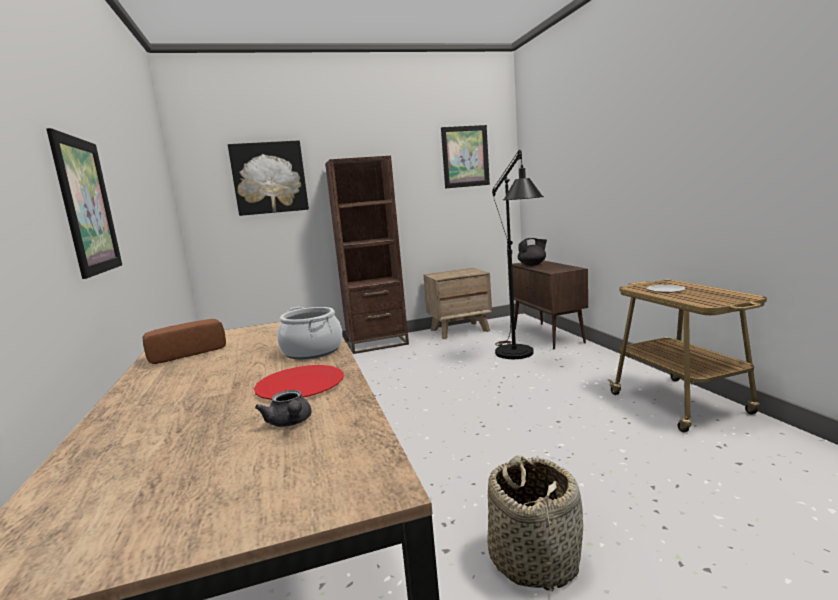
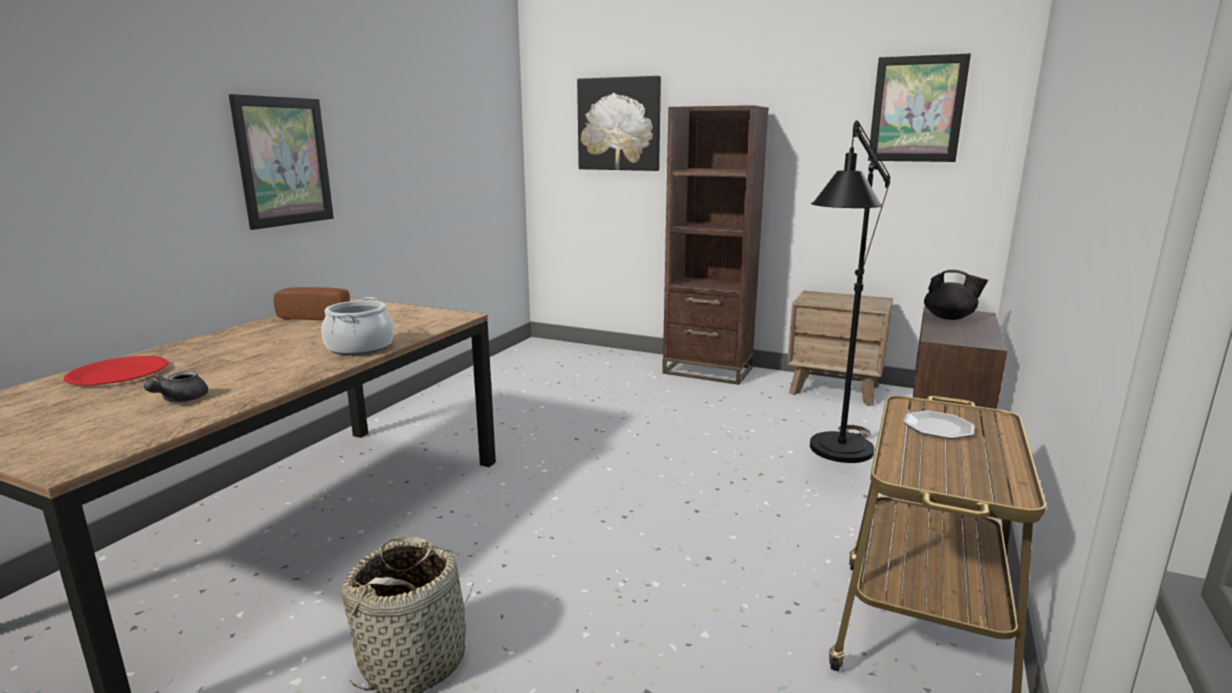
camera: 40 degrees right, 5 degrees up
red plate [254,365,344,400] -> red plate moved to [64,356,168,385]

